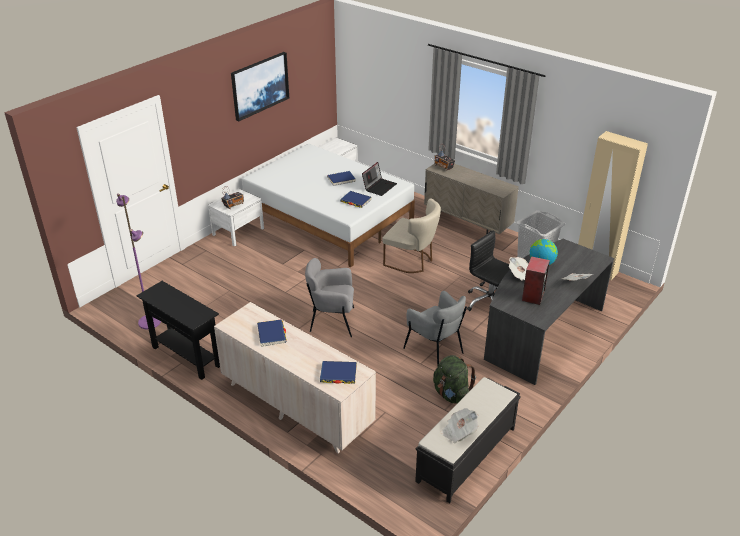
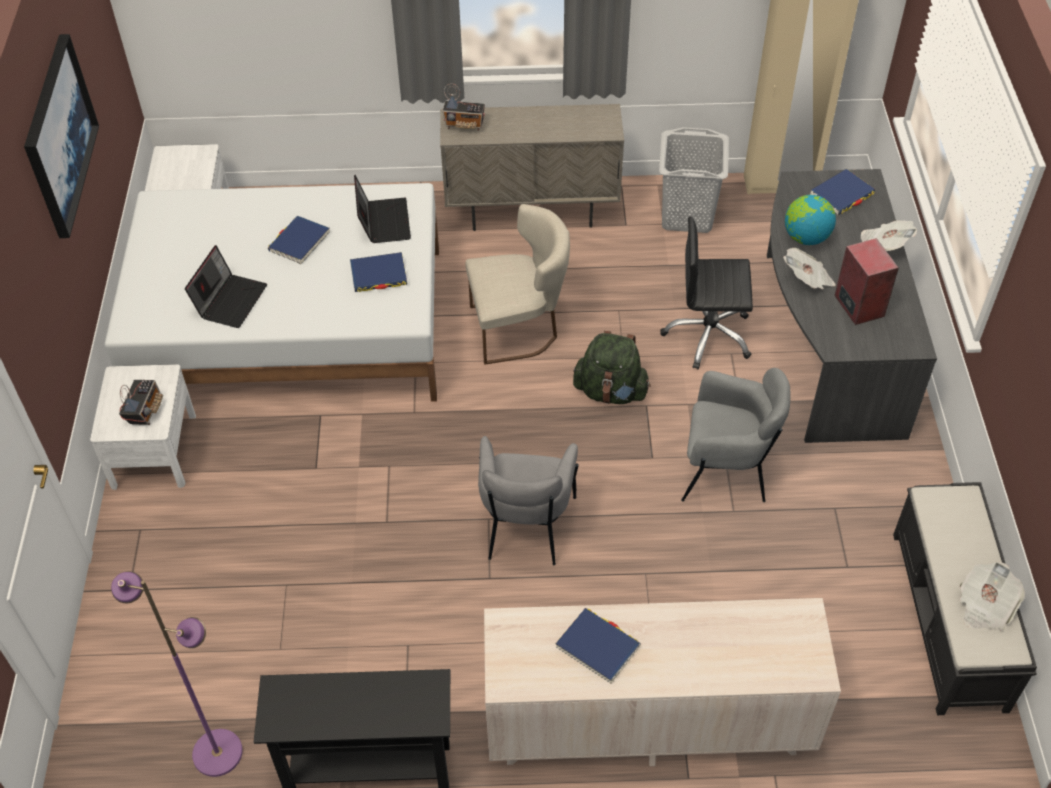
camera: 40 degrees left, 15 degrees up
grey armchair [305,258,354,337] -> grey armchair turned 45 degrees counterclockwise [478,436,579,565]
blue book [320,361,357,384] -> blue book moved to [810,169,875,215]
green backpack [433,355,476,404] -> green backpack moved to [573,331,651,404]
none -> laptop [185,245,267,328]

